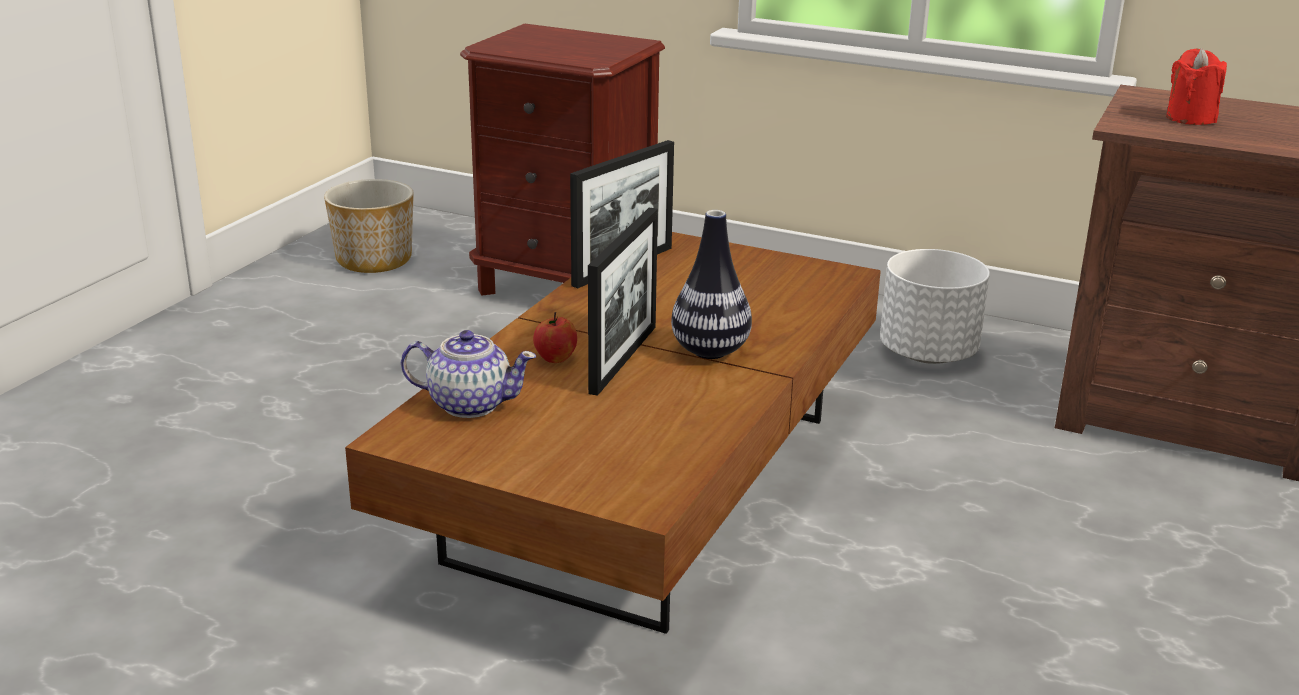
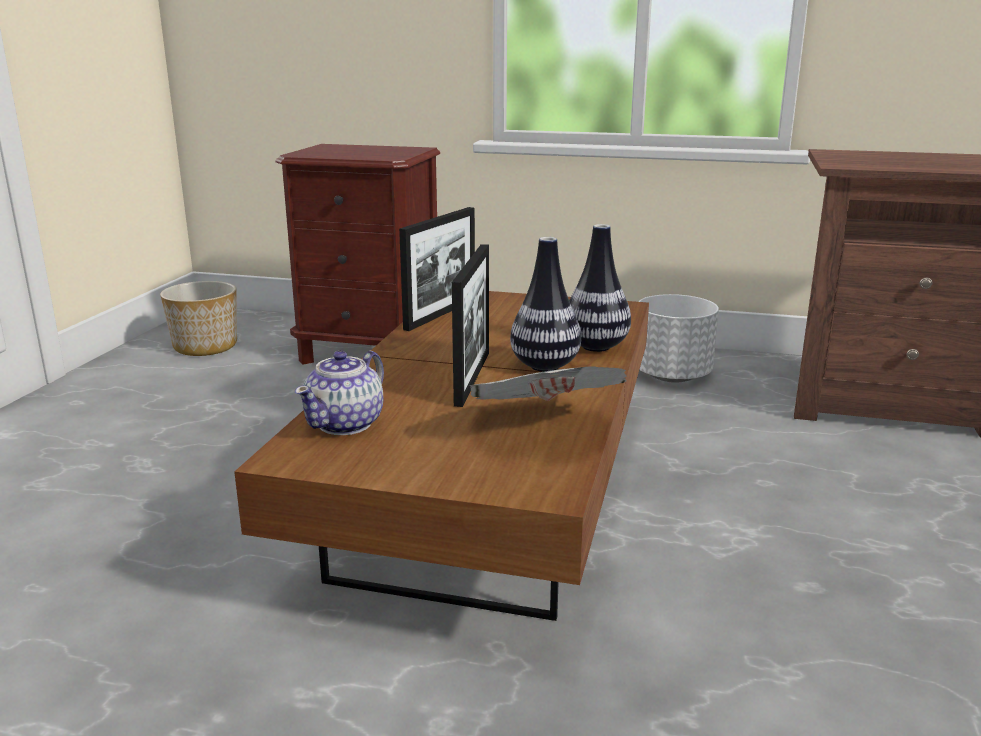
camera: 10 degrees left, 5 degrees down
teapot [401,330,536,418] -> teapot turned 120 degrees clockwise [295,350,384,435]
apple [533,312,577,363] -> none
red candle [1166,48,1227,125] -> none
none -> newspaper [469,366,627,401]
none -> vase [569,224,631,352]

